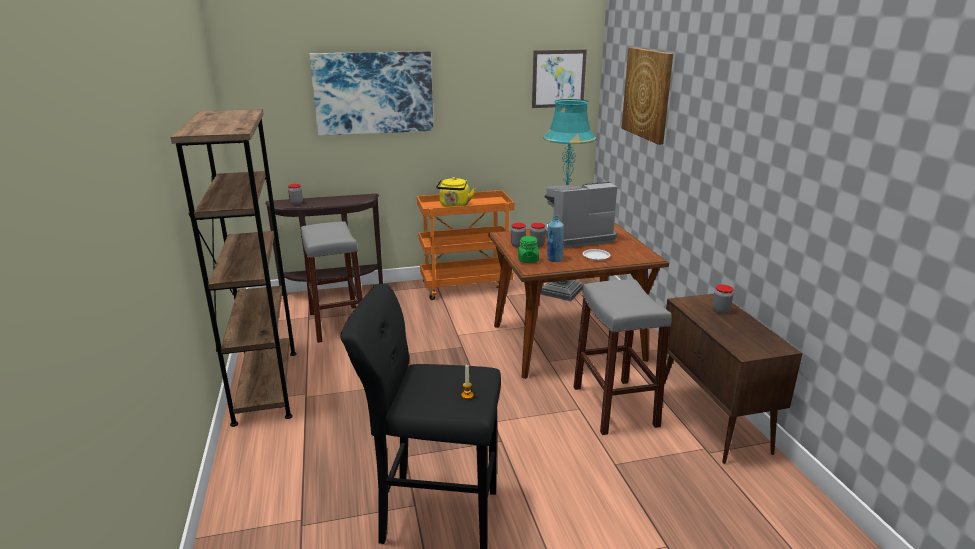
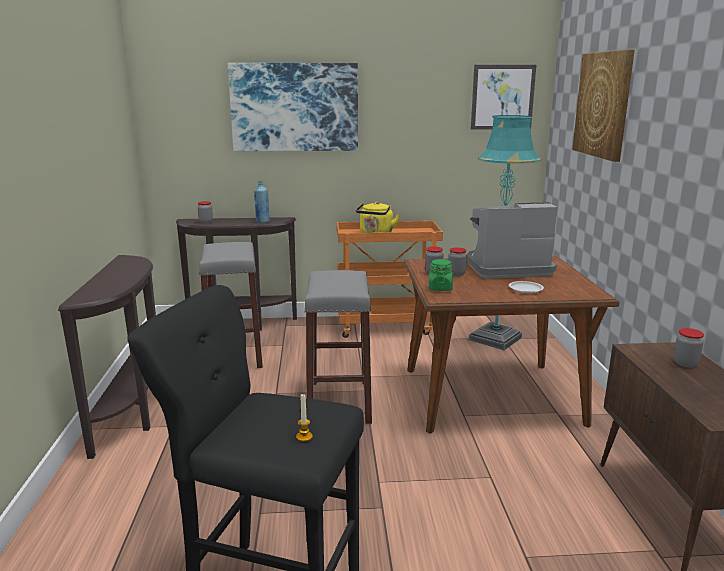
camera: 10 degrees right, 5 degrees down
brown bookcase [170,109,297,427] -> brown console table [58,255,156,459]
blue bottle [547,215,564,262] -> blue bottle moved to [254,181,270,223]
grey stool [574,279,672,435] -> grey stool moved to [304,270,372,424]

